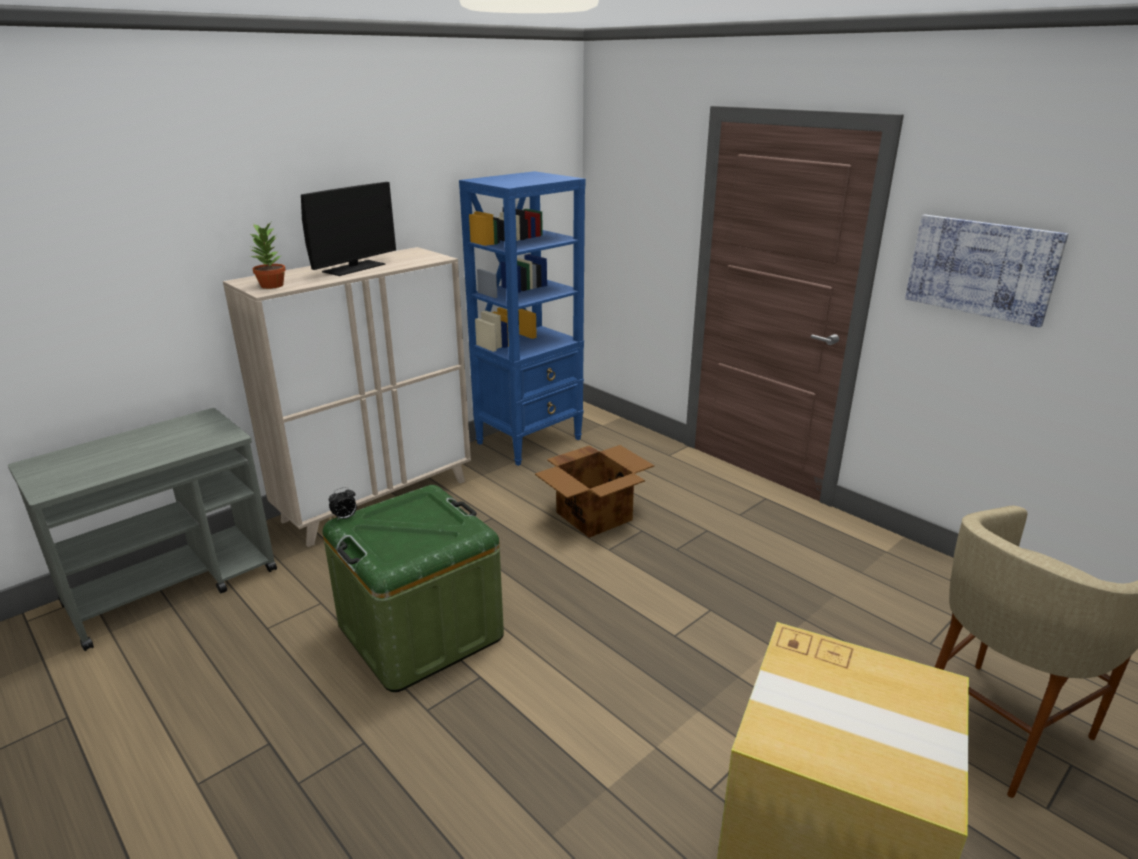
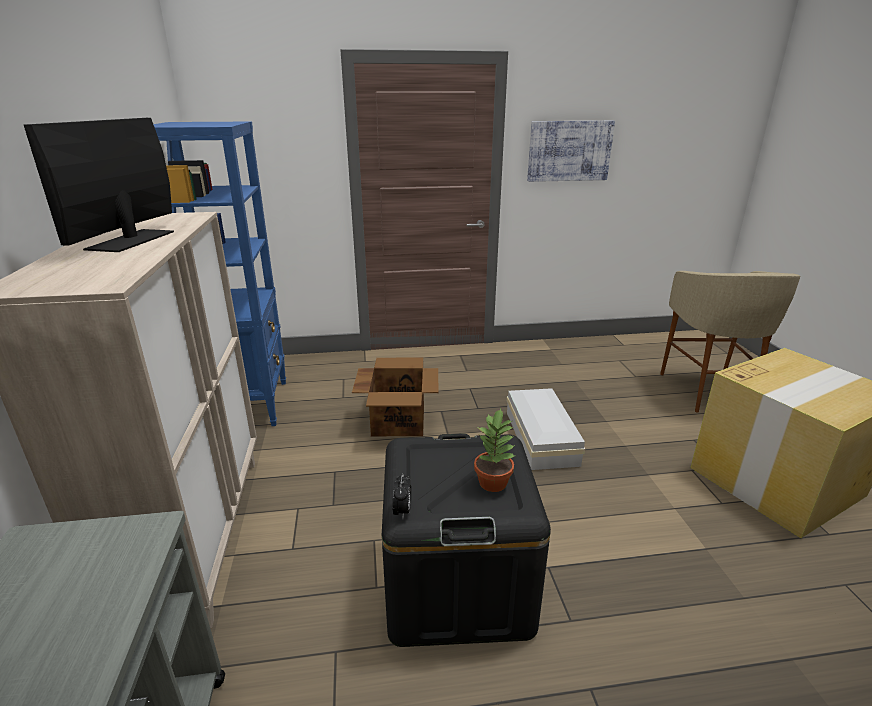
camera: 55 degrees left, 0 degrees up
potted plant [249,223,286,289] -> potted plant moved to [474,408,515,492]
monitor [301,182,396,276] -> monitor turned 150 degrees counterclockwise [24,118,174,252]
green storage box [323,485,504,692] -> black storage box [382,434,551,647]
none -> white storage box [507,388,585,470]

